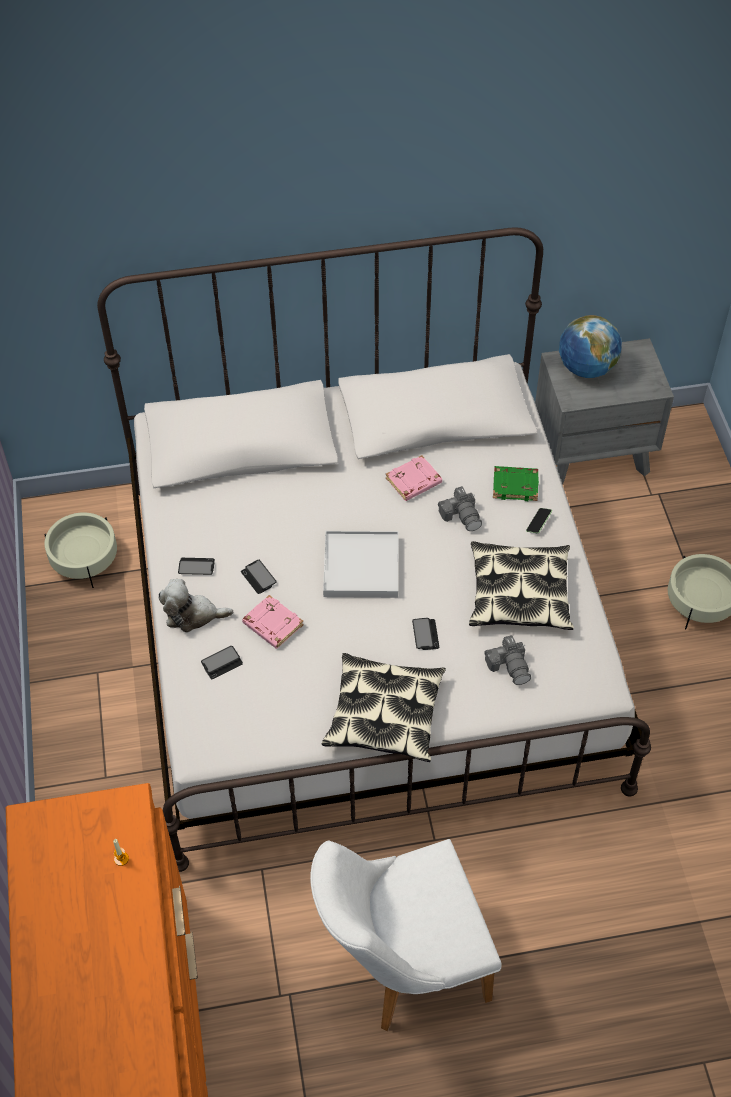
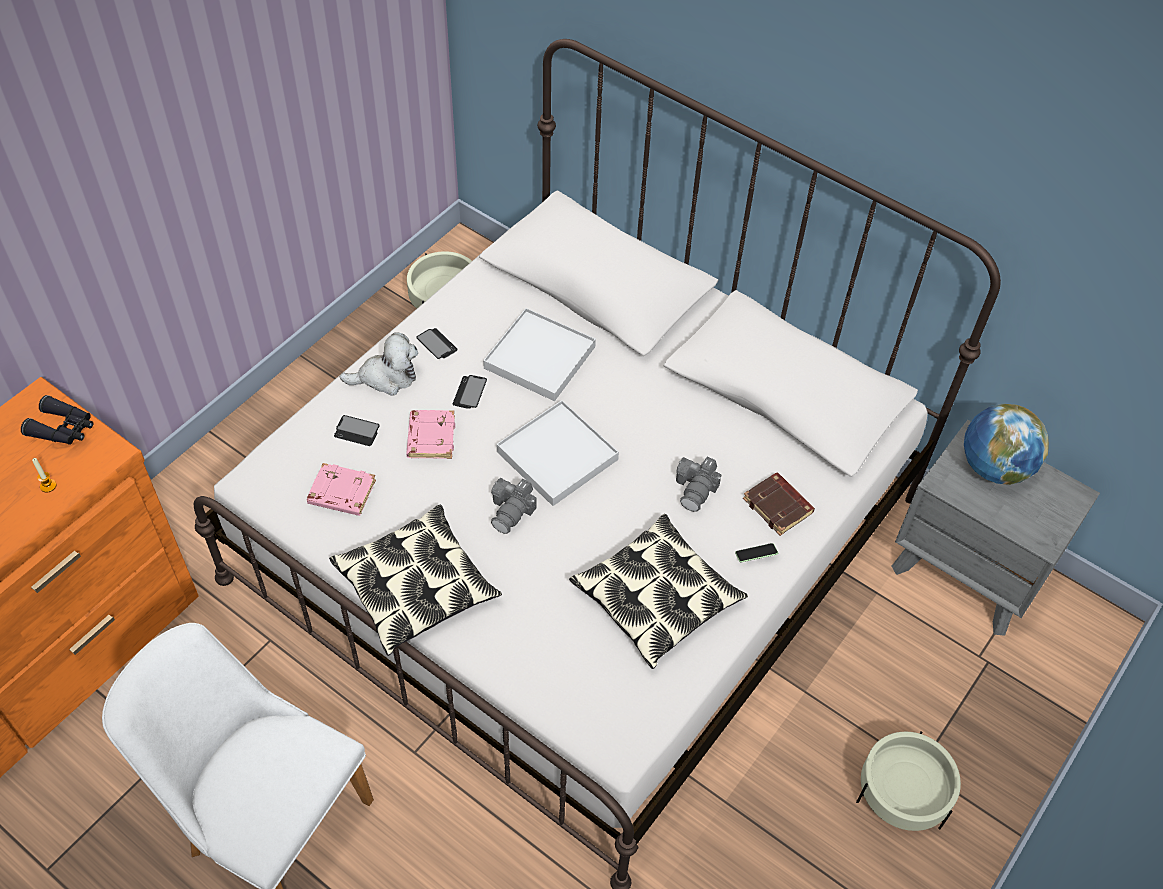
camera: 45 degrees right, 0 degrees up
plush toy [158,579,233,632] -> plush toy turned 120 degrees clockwise [340,333,418,396]
pink book [386,455,442,501] -> pink book moved to [307,463,376,516]
phone [412,618,440,650] -> none
camera [484,635,531,685] -> camera moved to [491,478,537,534]
green book [493,466,539,501] -> brown book [743,472,815,536]
none -> black binoculars [21,395,93,445]
none -> white tray [483,308,596,401]

